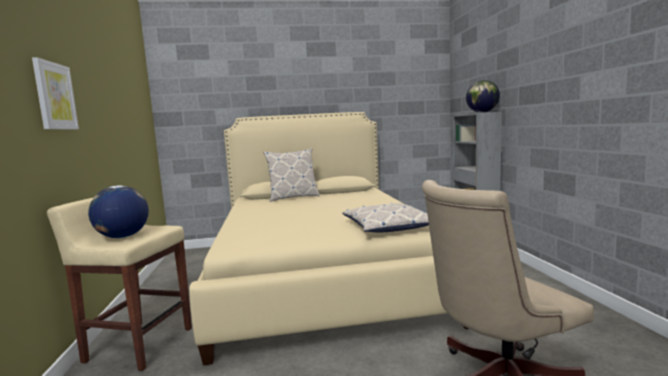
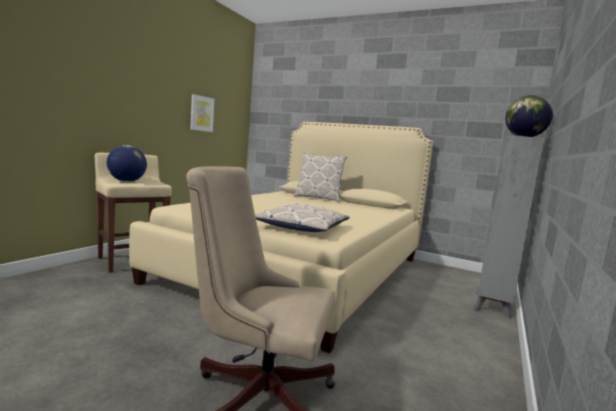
camera: 35 degrees right, 0 degrees up
picture [32,57,79,129] -> picture moved to [190,94,214,132]

